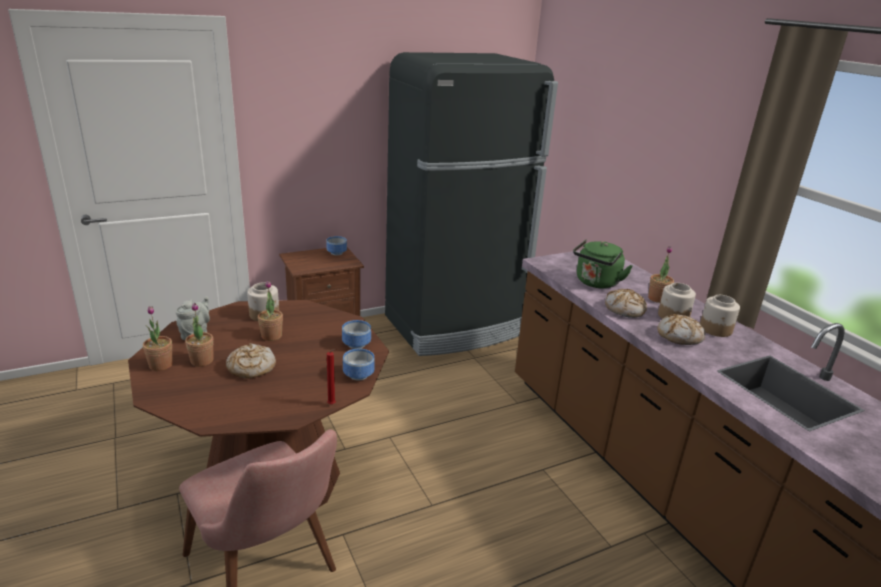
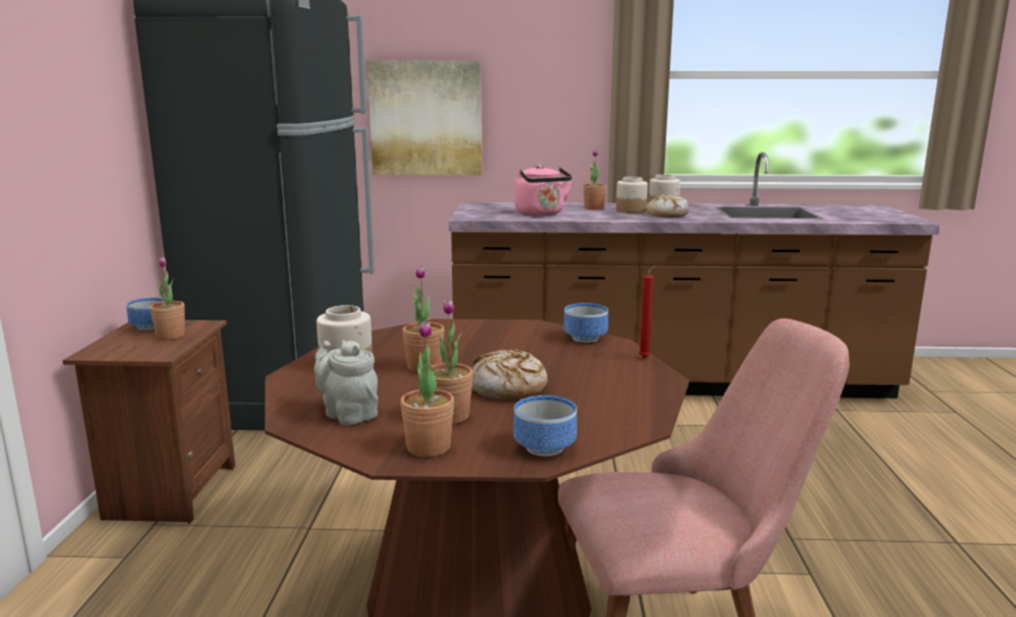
camera: 60 degrees left, 10 degrees down
bowl [342,320,371,349] -> bowl moved to [513,395,577,456]
green kettle [573,239,633,289] -> pink kettle [514,165,572,216]
bread [605,289,647,318] -> none
none -> potted plant [150,257,185,340]
none -> picture [367,60,482,175]

